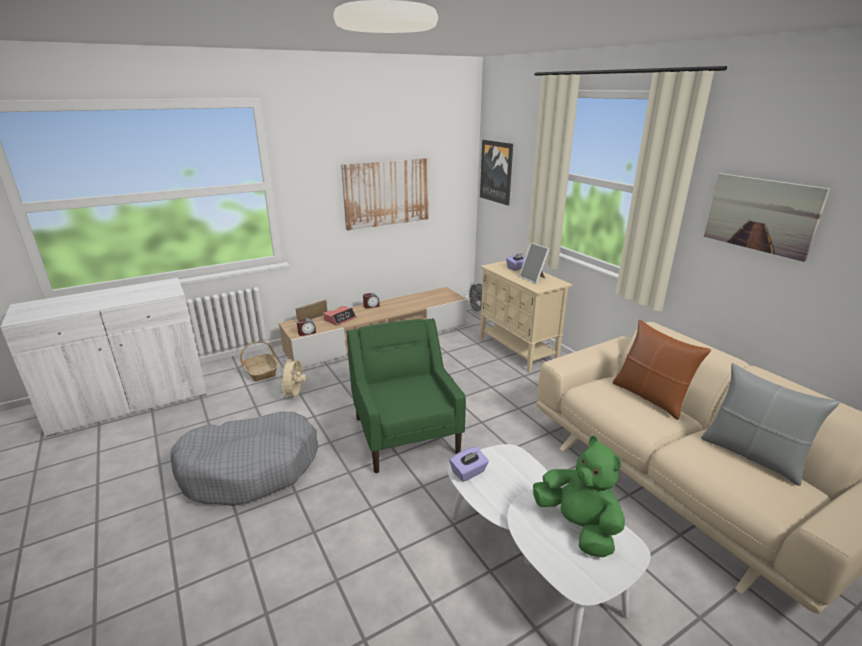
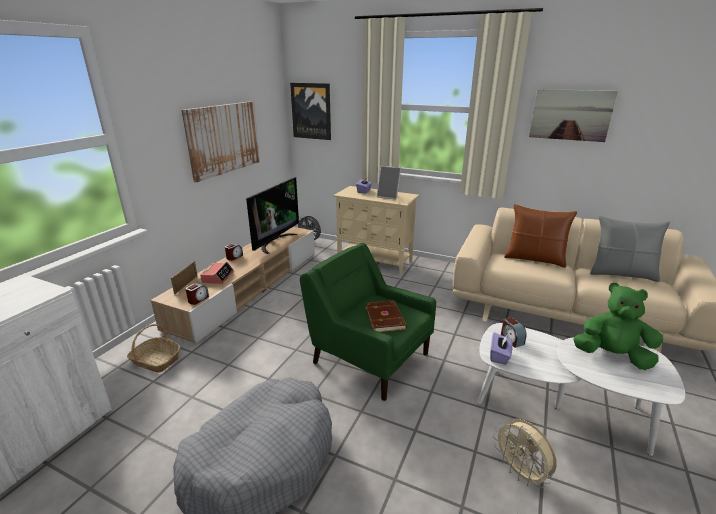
camera: 35 degrees left, 0 degrees up
beige fan [279,356,306,400] -> beige fan moved to [493,419,557,488]
none -> television [246,177,299,254]
none -> brown book [365,301,407,332]
none -> alarm clock [501,317,527,348]

